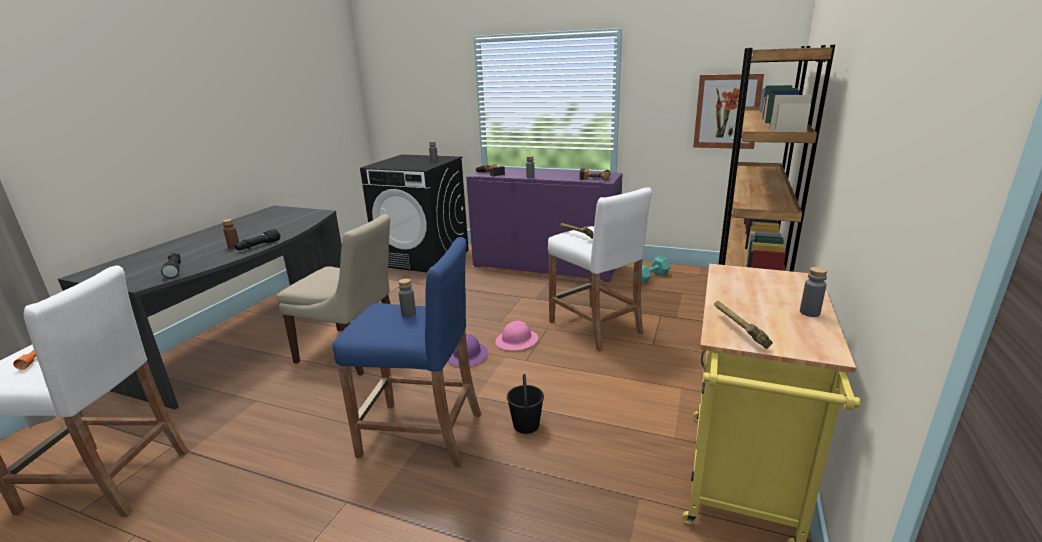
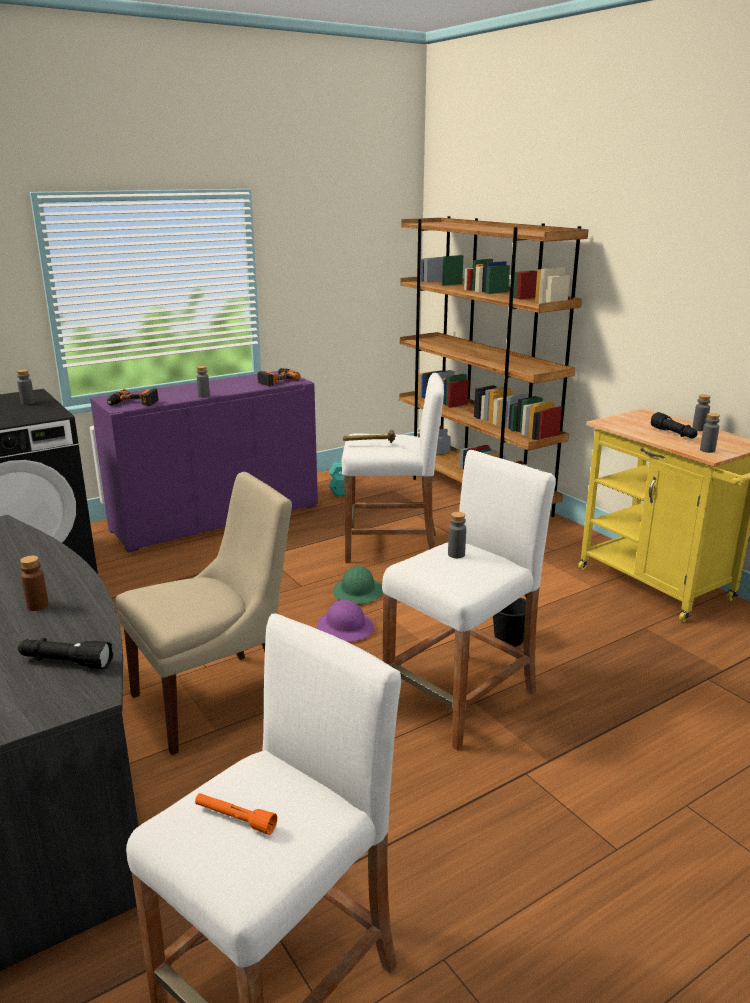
camera: 55 degrees left, 0 degrees up
black flashlight [235,229,281,250] -> black flashlight moved to [651,412,698,439]
blue stool [332,237,481,467] -> white stool [382,450,556,751]
pink hard hat [495,321,538,351] -> green hard hat [333,566,383,604]
picture [693,74,764,149] -> none
hammer [714,301,773,349] -> grey bottle [700,413,720,453]

